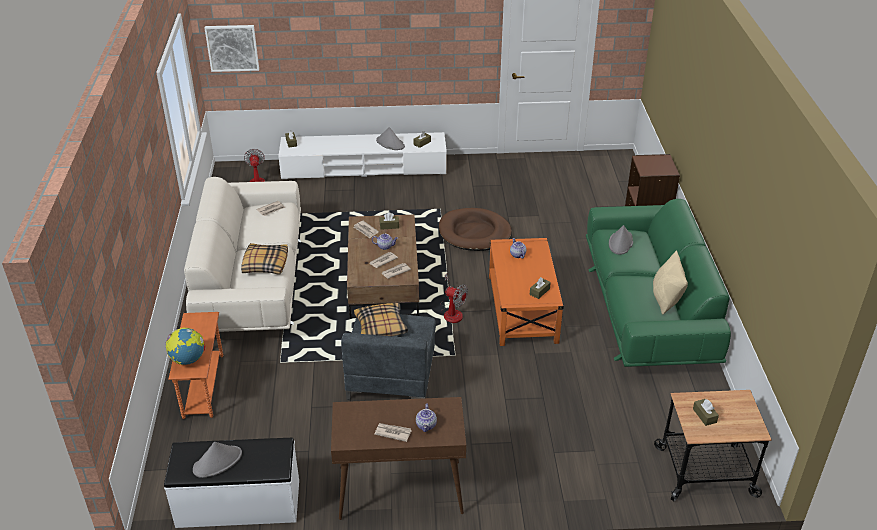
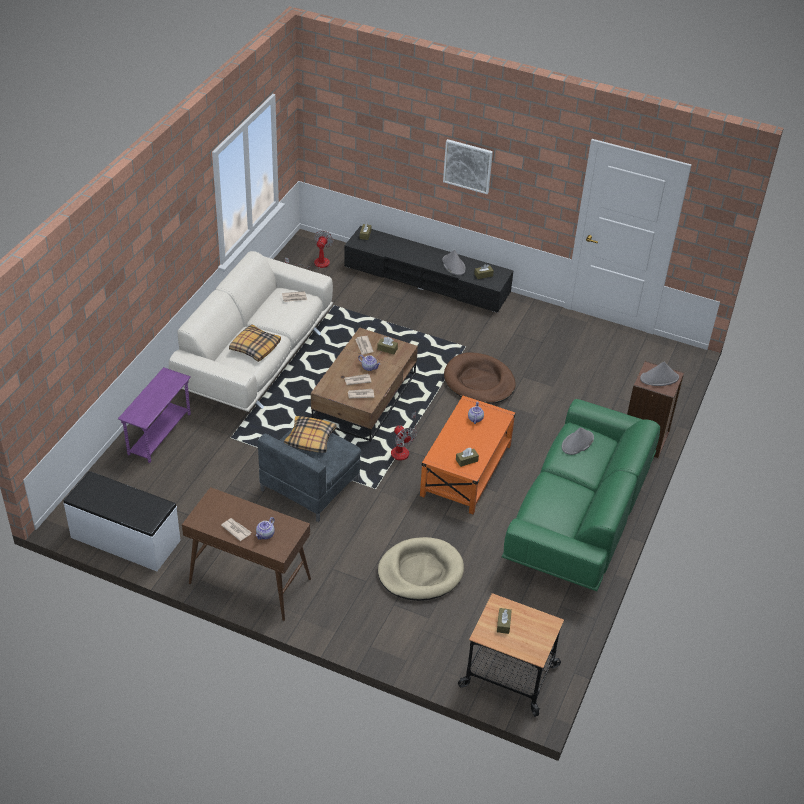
camera: 25 degrees right, 5 degrees up
globe [165,328,206,365] -> none
orange side table [168,312,223,419] -> purple side table [118,367,191,463]
grey hat [193,442,242,478] -> grey hat moved to [640,361,679,386]
picture [205,25,259,72] -> picture moved to [443,139,493,194]
white tv stand [279,132,447,179] -> black tv stand [344,226,514,313]
beige pillow [653,250,688,314] -> none
none -> beige dog bed [378,537,464,601]

